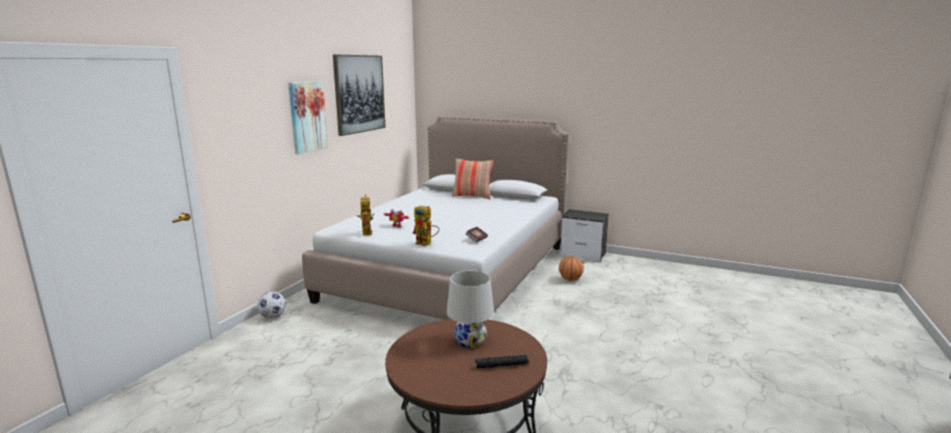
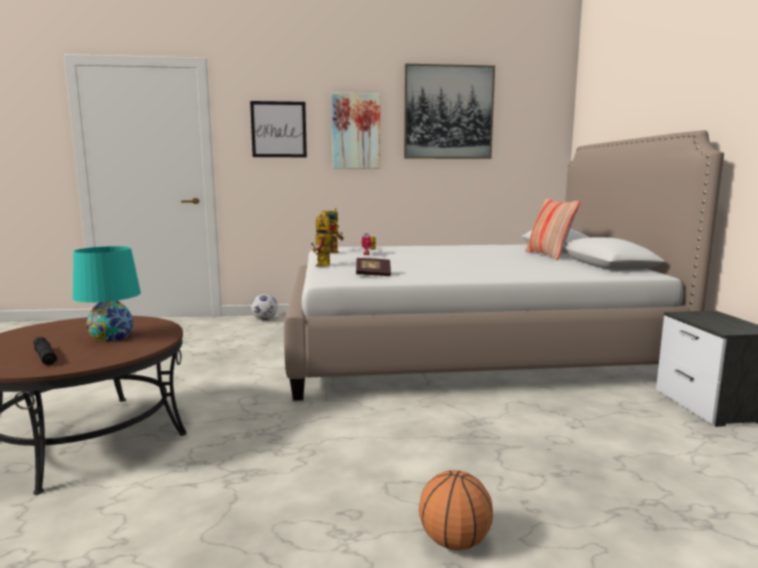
camera: 60 degrees right, 5 degrees down
white table lamp [447,271,494,348] -> turquoise table lamp [73,246,141,342]
basketball [559,256,584,281] -> basketball moved to [419,470,493,550]
none -> picture [250,101,307,157]

